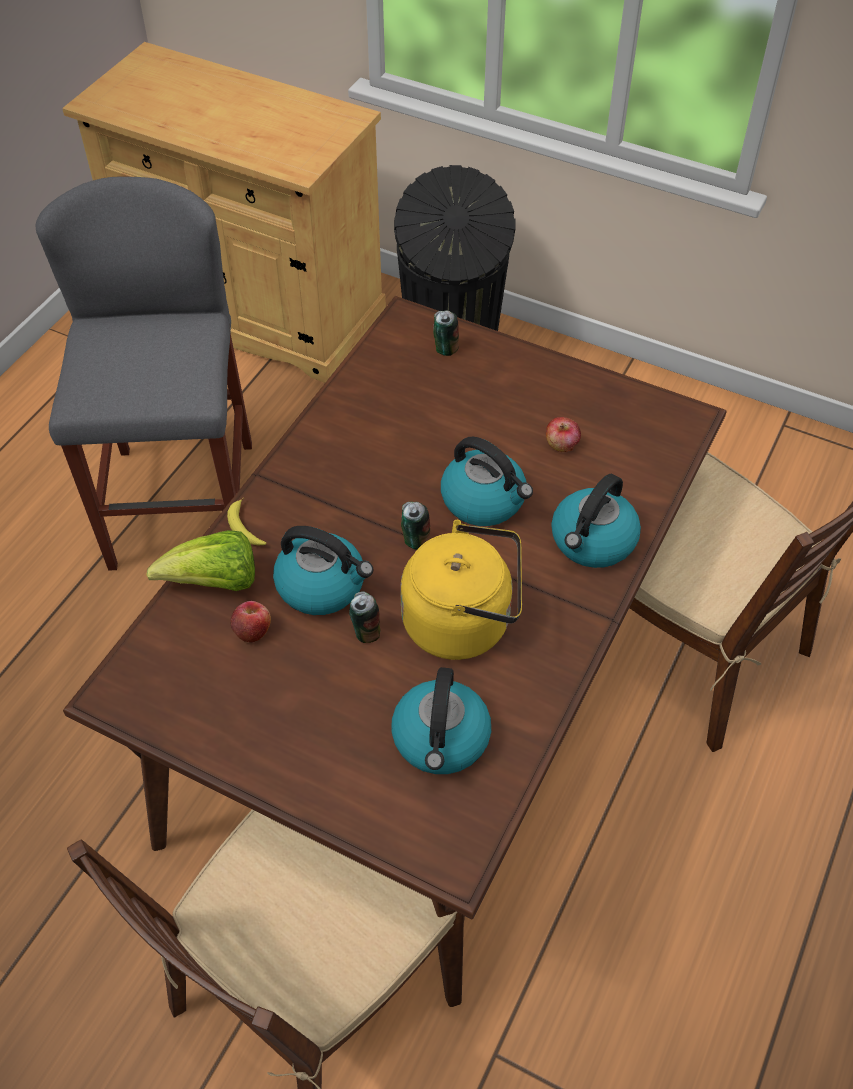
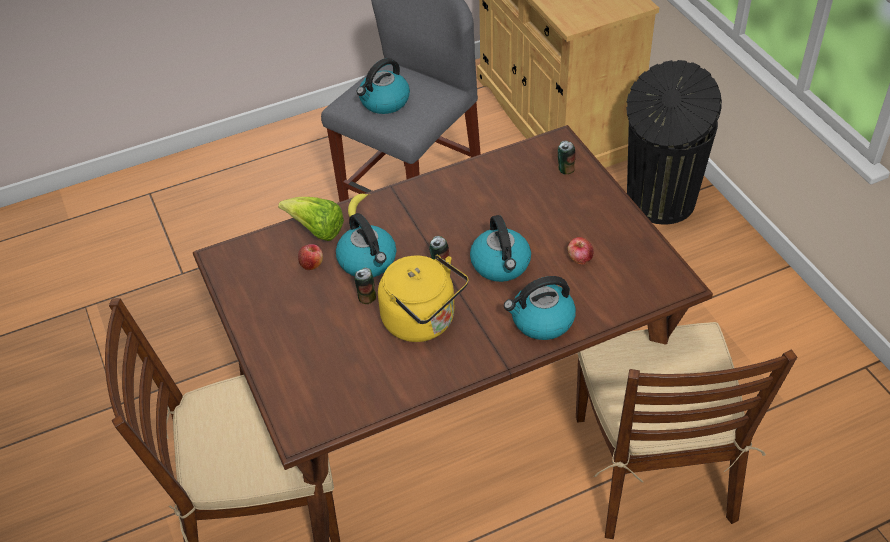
camera: 40 degrees right, 5 degrees down
kettle [391,667,491,774] -> kettle moved to [356,58,410,114]

